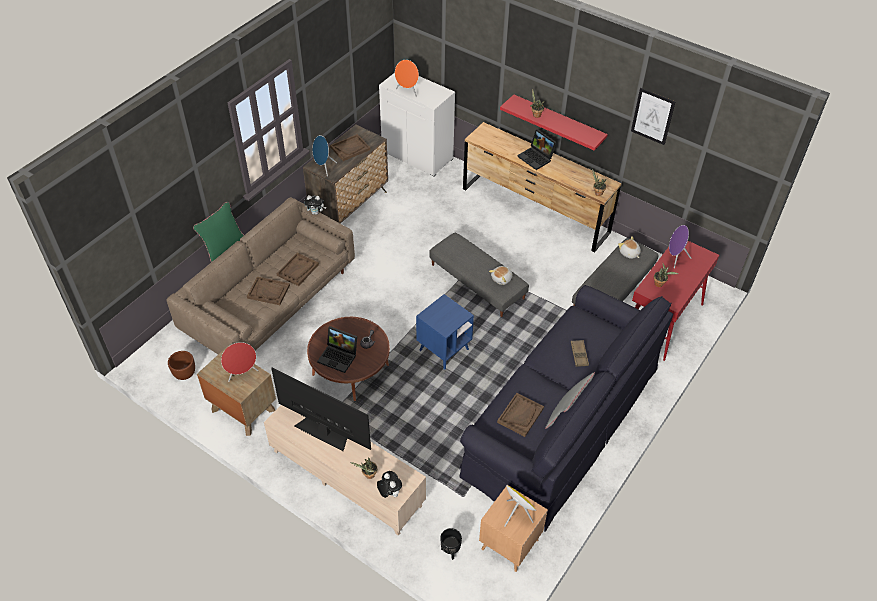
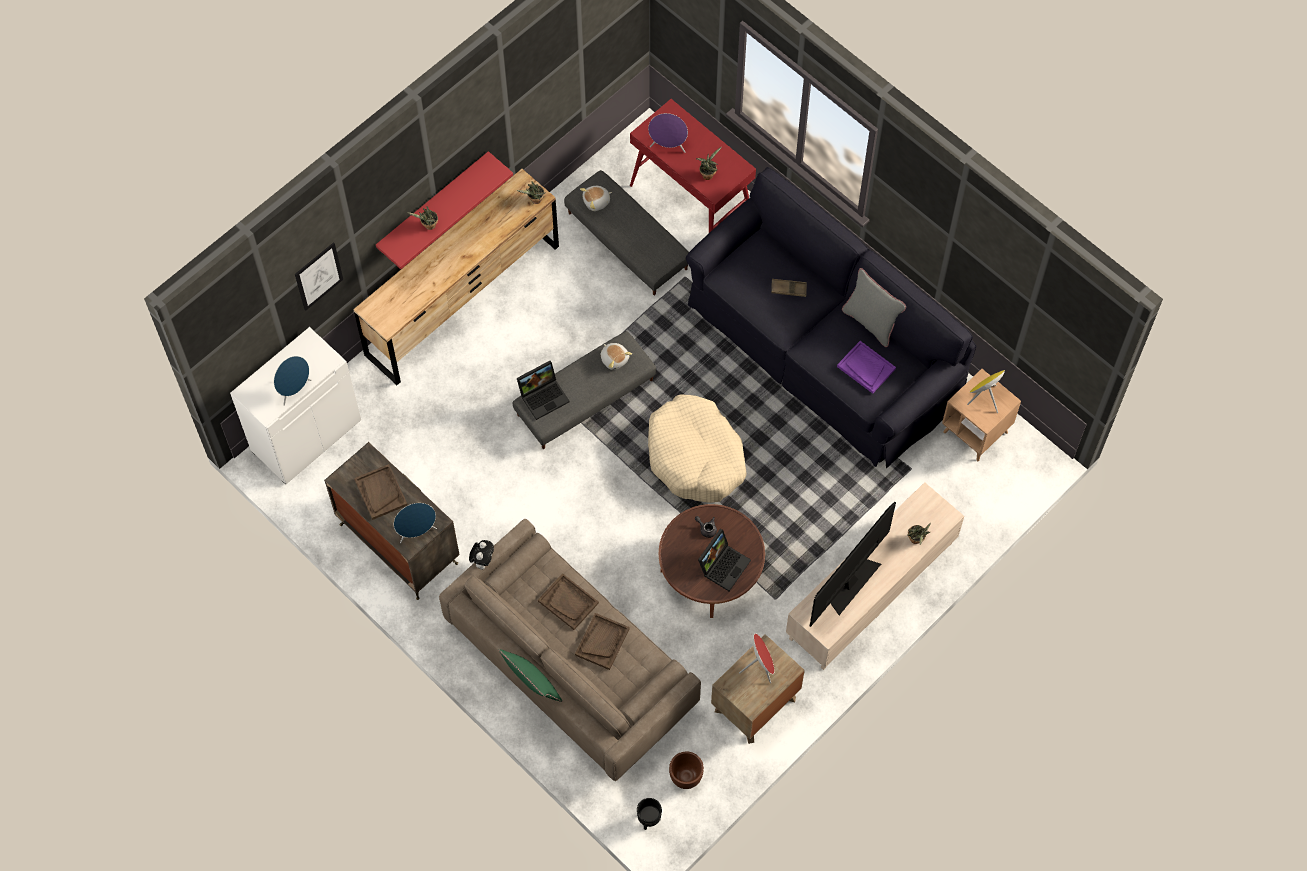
camera: 80 degrees left, 15 degrees up
plush toy [377,471,402,498] -> none
orange speaker [395,60,419,97] -> blue speaker [274,356,312,406]
blue side table [416,294,474,370] -> beige dog bed [648,394,747,503]
black planter [440,528,462,560] -> black planter moved to [637,798,662,830]
brown tray [497,393,544,437] -> purple tray [837,341,896,394]
laptop [517,129,557,170] -> laptop moved to [517,361,569,420]
picture [631,88,675,145] -> picture moved to [295,242,343,311]

